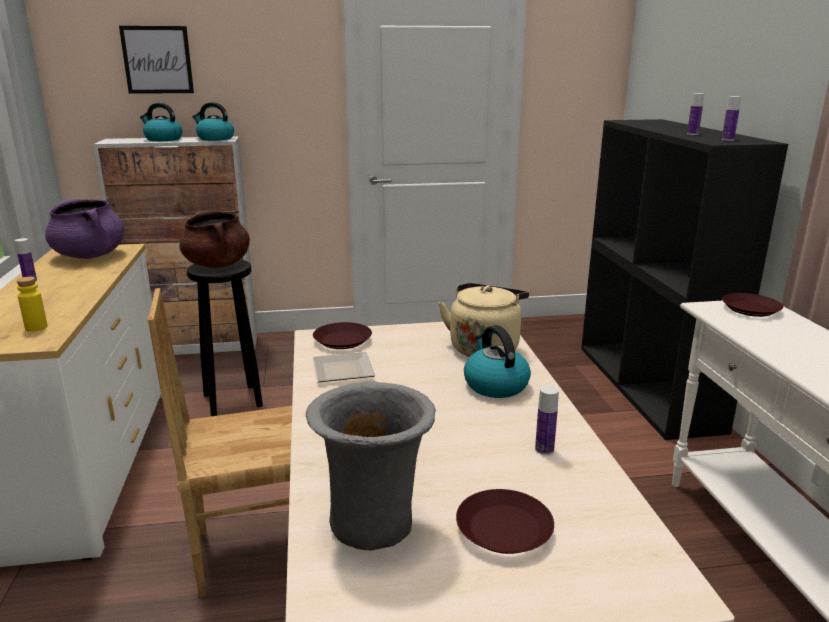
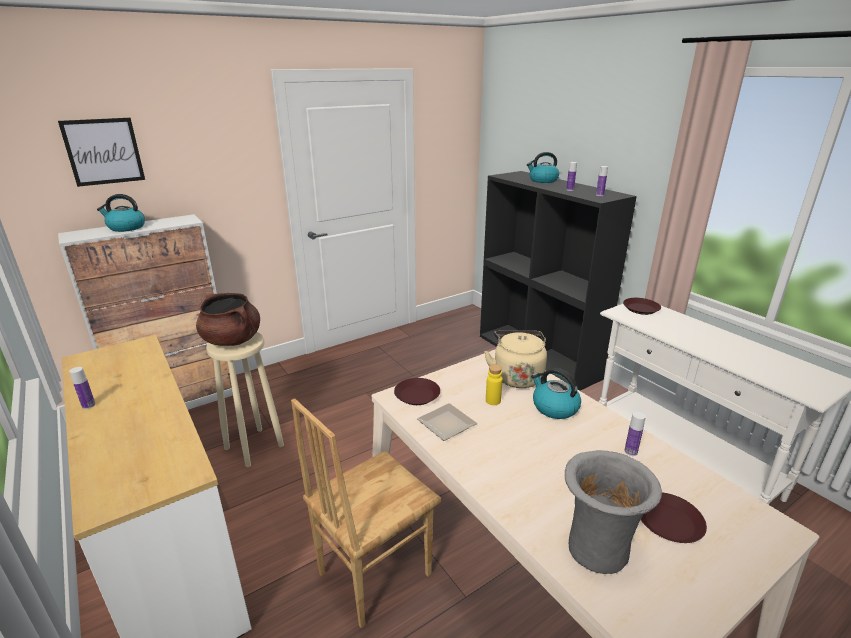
camera: 25 degrees left, 5 degrees up
yellow bottle [16,277,48,332] -> yellow bottle moved to [486,365,502,405]
purple cooking pot [45,199,124,259] -> none
black stool [187,259,263,416] -> beige stool [206,332,284,467]
kettle [193,102,234,141] -> kettle moved to [527,152,559,183]

